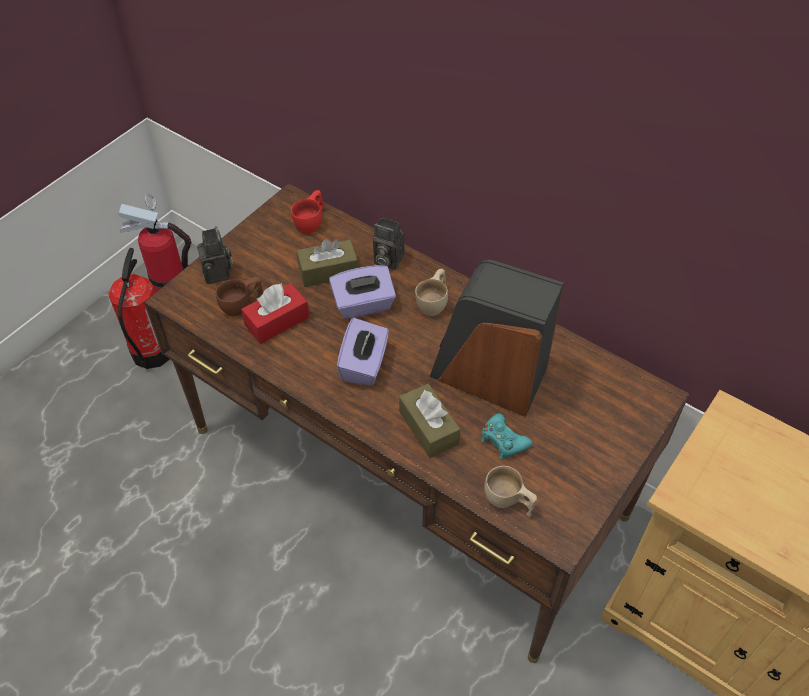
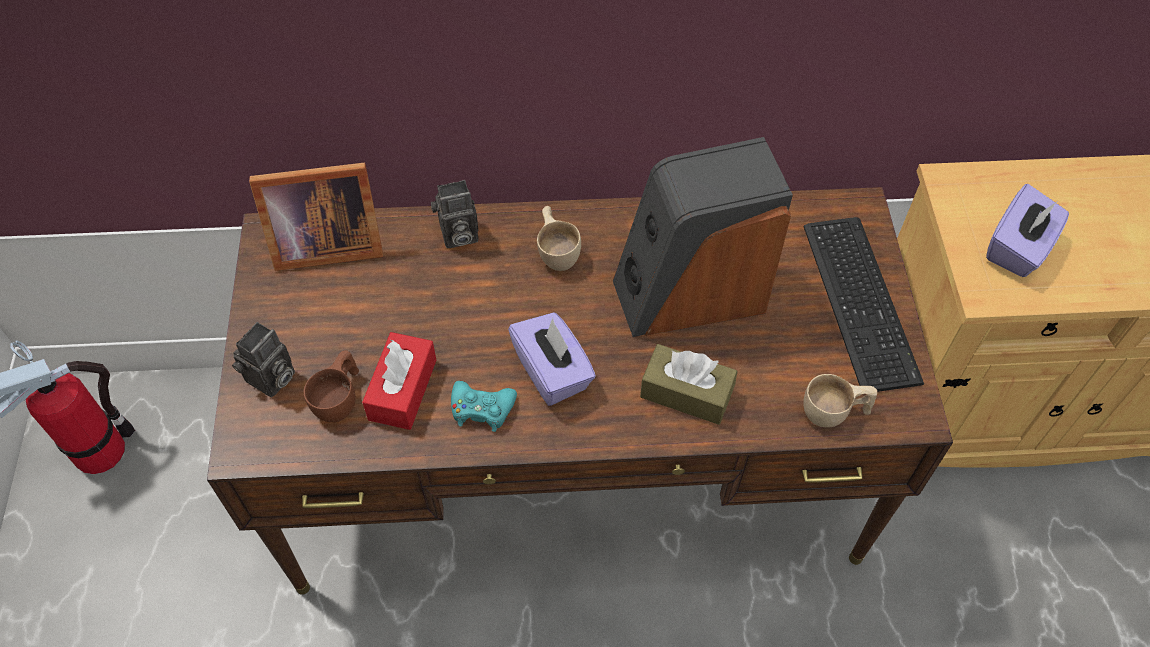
camera: 40 degrees left, 5 degrees up
fire extinguisher [108,248,170,369] -> none
camera [197,226,233,284] -> camera turned 90 degrees clockwise [232,322,295,397]
red cup [291,190,324,233] -> picture frame [249,163,383,271]
brown tissue box [296,239,358,287] -> none
purple tissue box [329,265,396,319] -> purple tissue box moved to [986,184,1069,277]
turquoise game controller [481,413,532,459] -> turquoise game controller moved to [451,381,517,432]
none -> keyboard [804,217,924,392]

